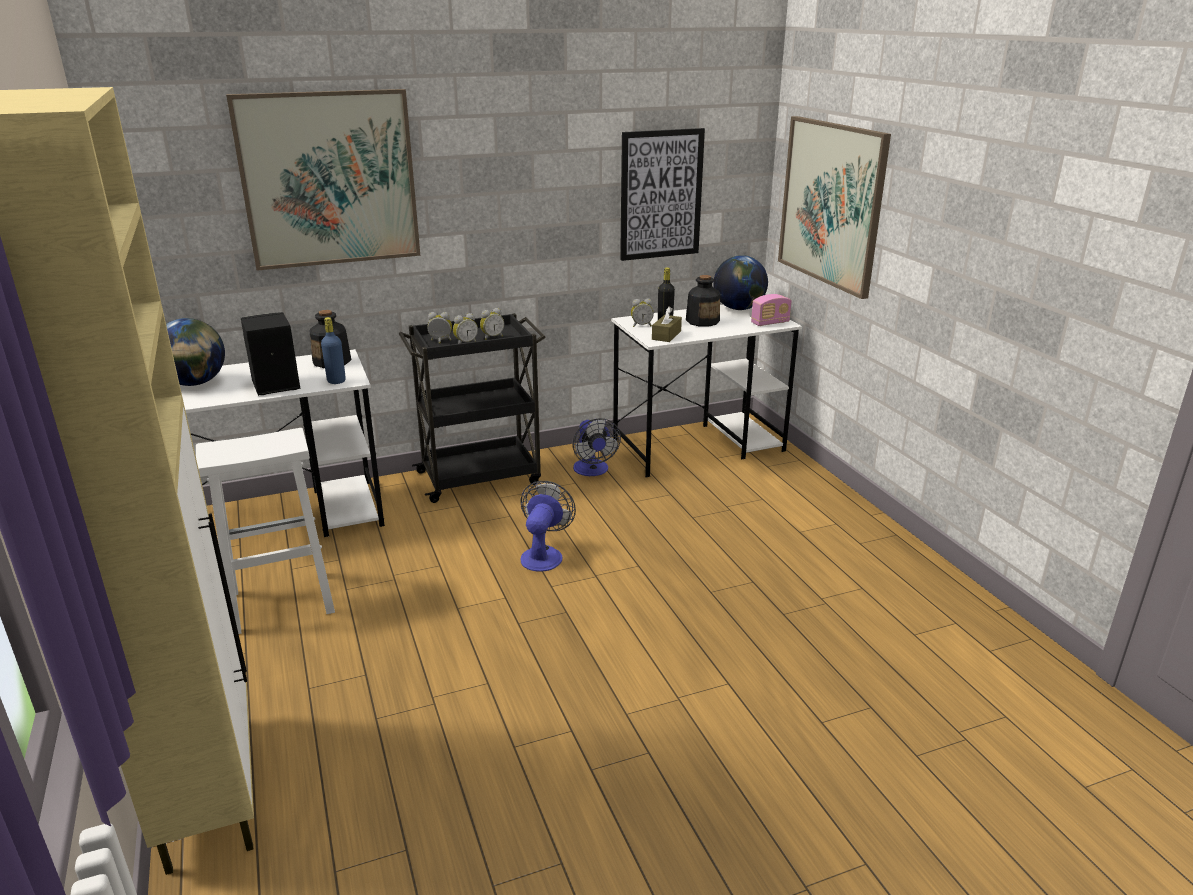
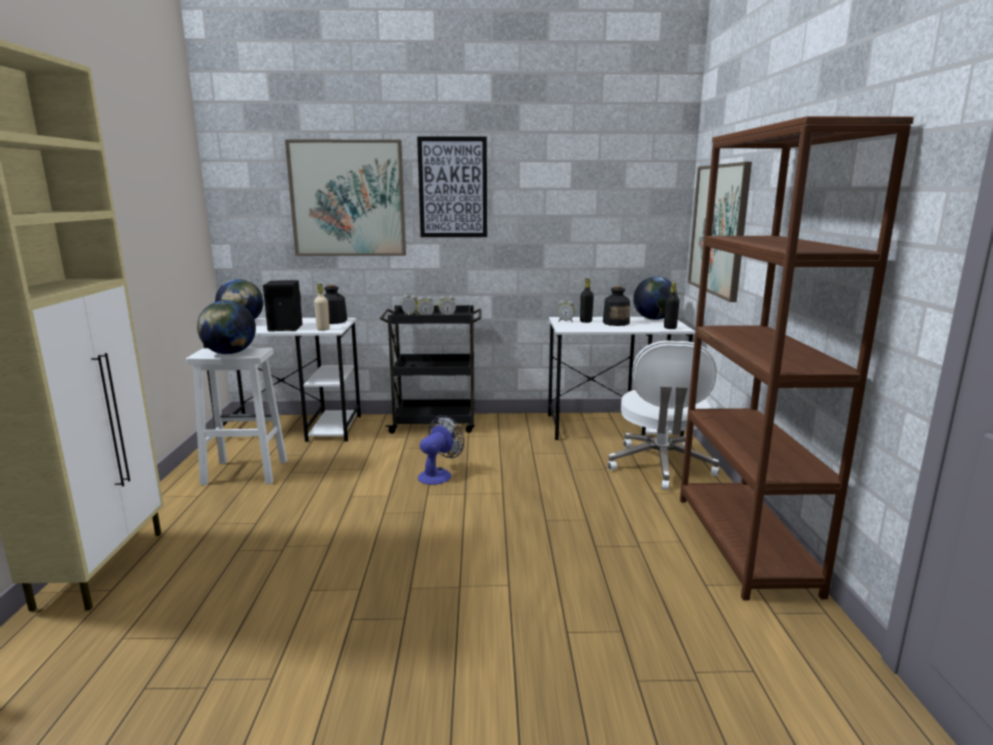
camera: 20 degrees right, 10 degrees down
blue bottle [321,317,346,384] -> beige bottle [314,283,330,331]
fan [573,418,621,476] -> none
picture [620,128,705,261] -> picture moved to [417,136,487,237]
brown tissue box [652,306,682,342] -> none
radio [751,294,792,326] -> black bottle [664,282,679,329]
none -> globe [197,300,256,354]
none -> white office chair [607,341,719,490]
none -> brown bookcase [680,116,914,600]

